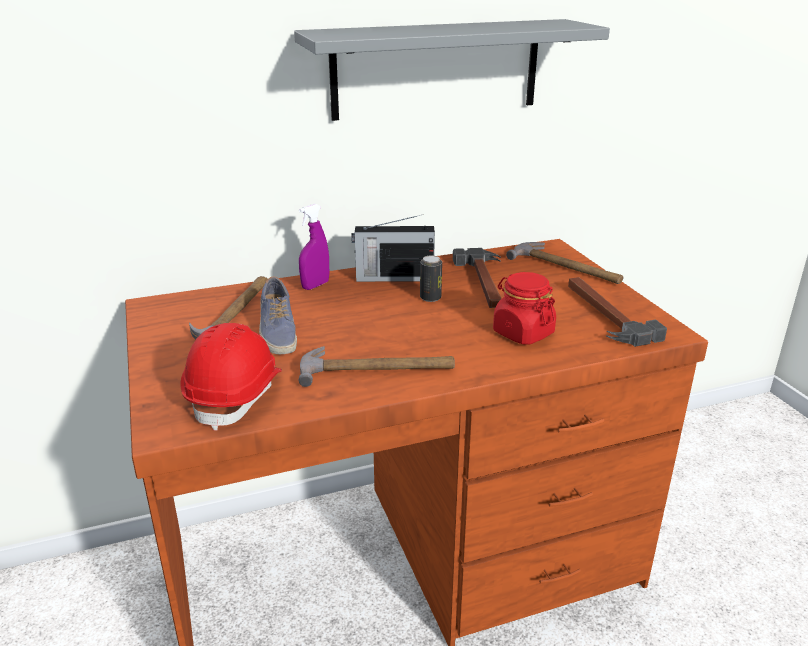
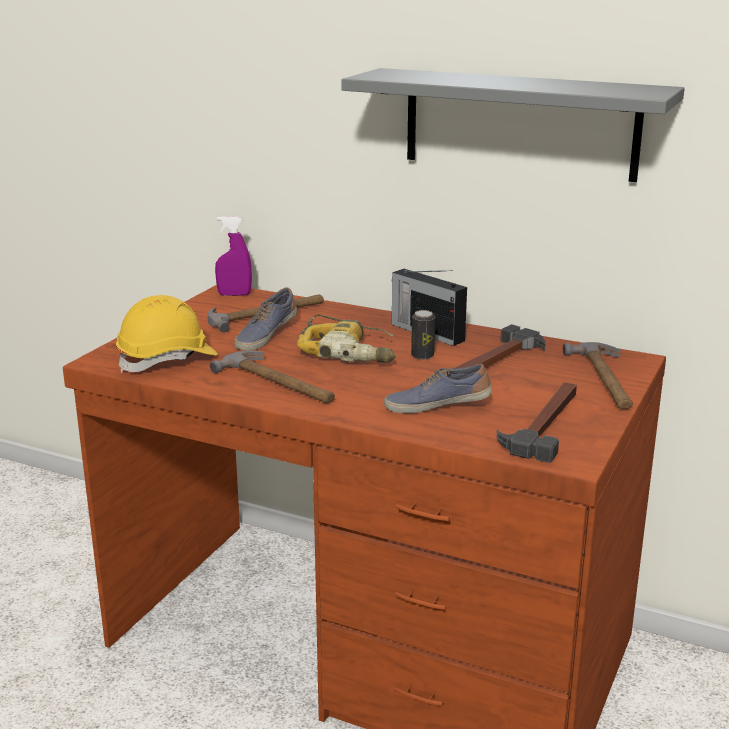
camera: 45 degrees right, 5 degrees down
red hard hat [181,323,282,431] -> yellow hard hat [116,295,218,373]
purple spray bottle [299,204,329,290] -> purple spray bottle moved to [215,216,252,296]
red jar [493,272,556,345] -> shoe [384,364,492,413]
none -> power drill [297,314,396,363]

